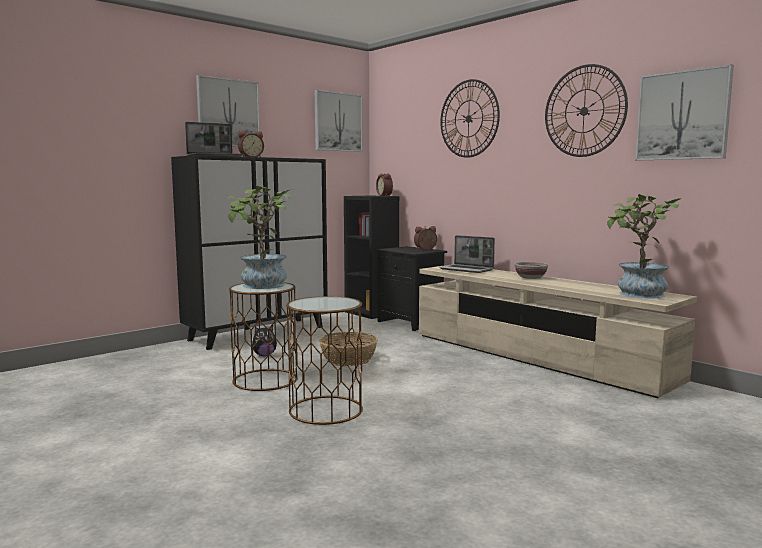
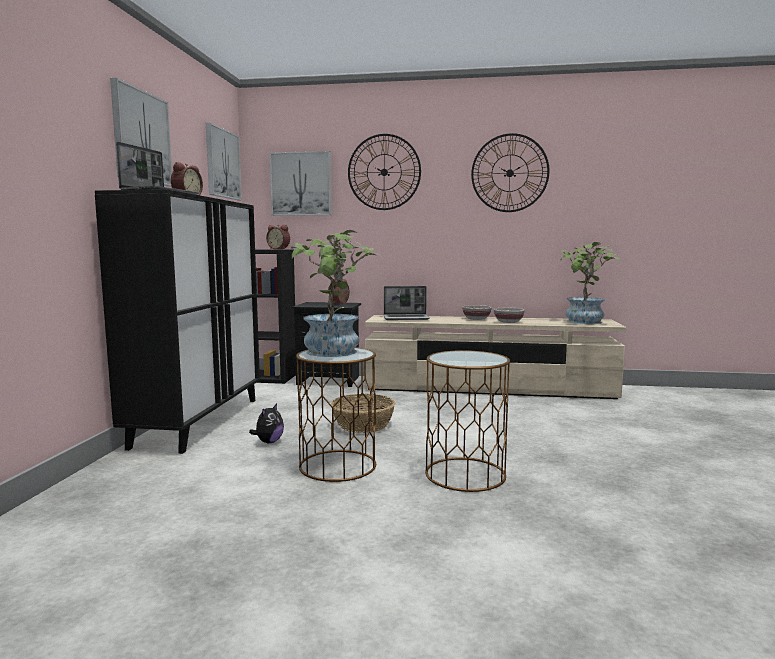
camera: 40 degrees left, 0 degrees up
picture [635,64,734,161] -> picture moved to [269,151,332,216]
none -> bowl [494,308,525,323]

